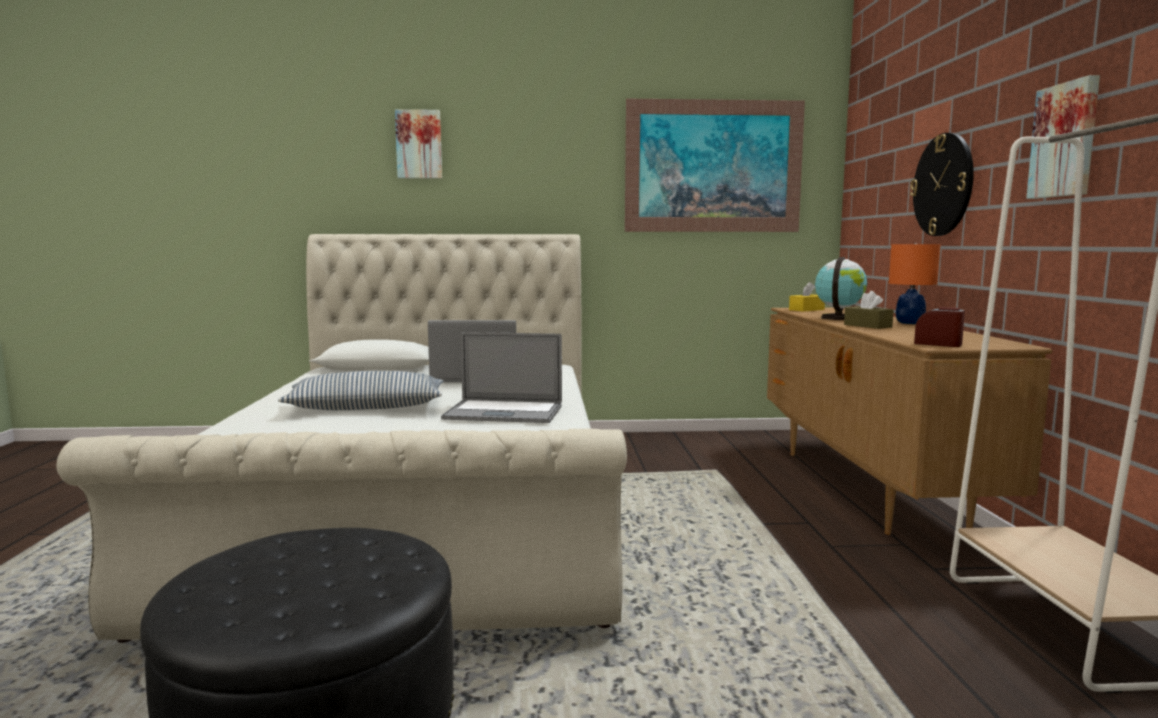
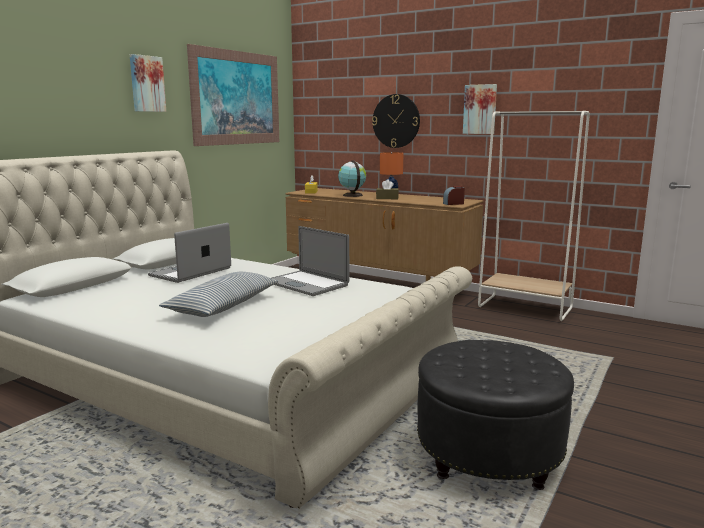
camera: 55 degrees left, 5 degrees up
picture [395,109,442,179] -> picture moved to [130,54,166,112]
laptop [441,332,562,423] -> laptop turned 90 degrees clockwise [272,226,349,296]

